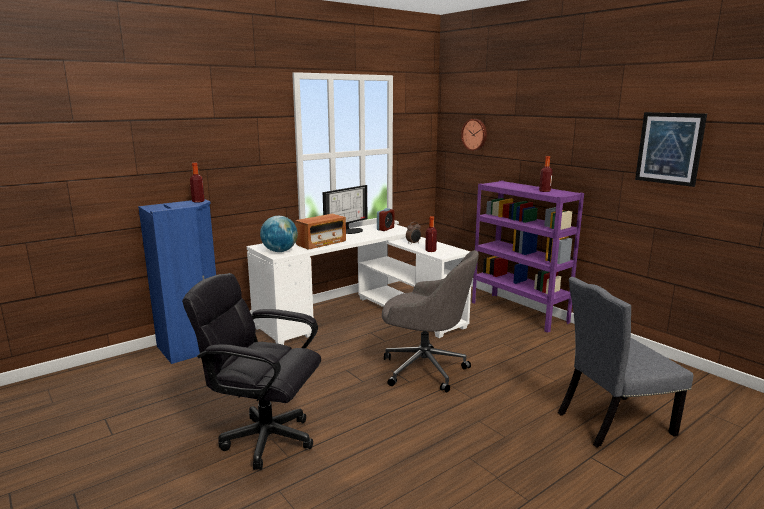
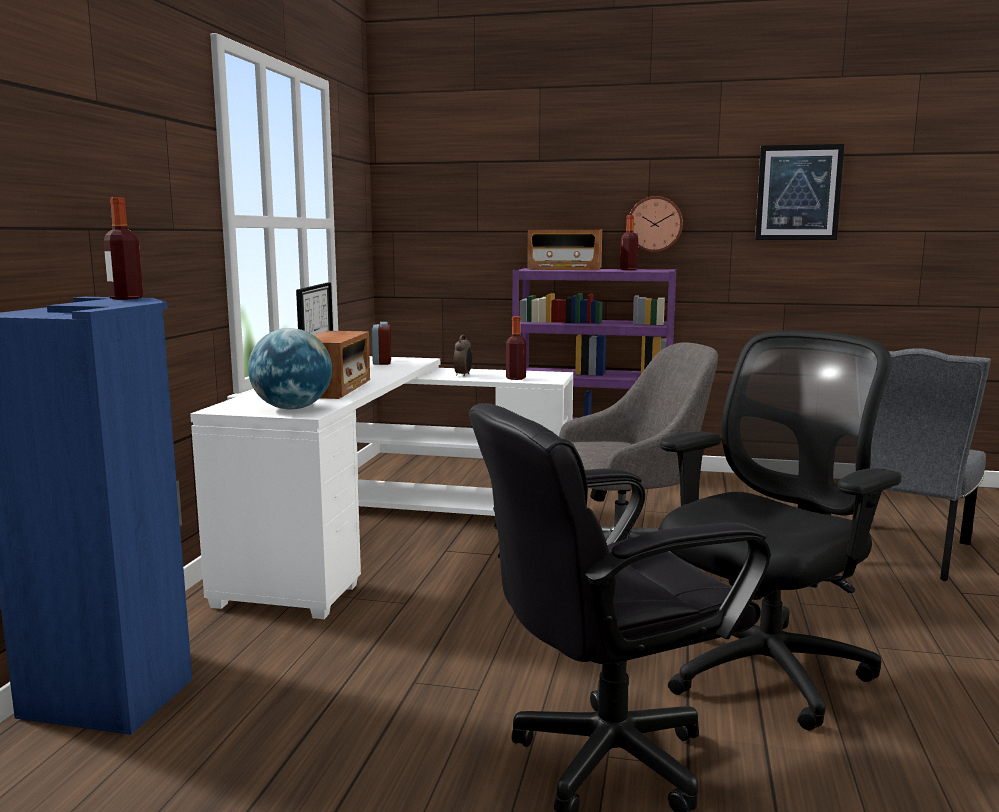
camera: 40 degrees left, 5 degrees down
wall clock [461,119,487,151] -> wall clock moved to [629,196,683,252]
none -> radio [528,230,602,270]
none -> black office chair [658,330,901,730]

